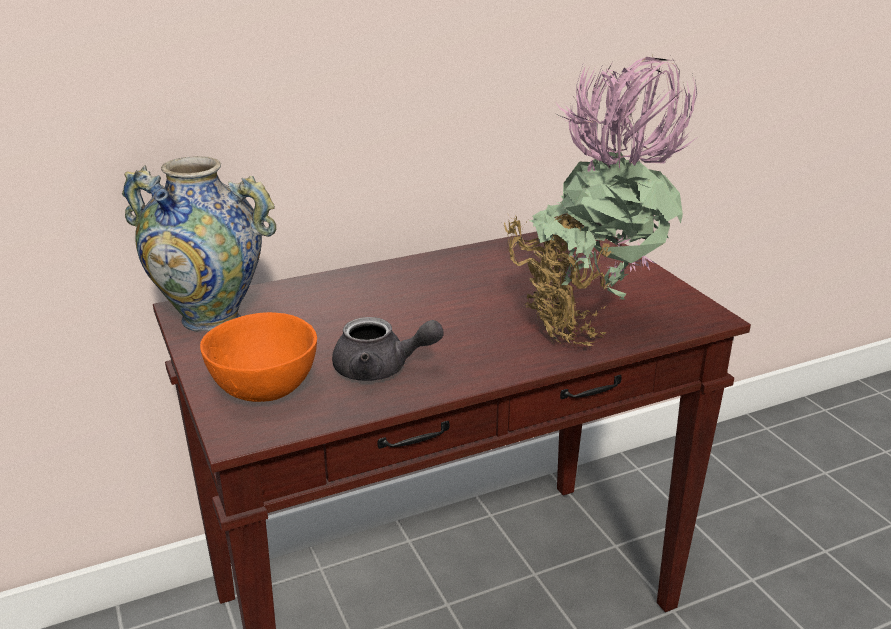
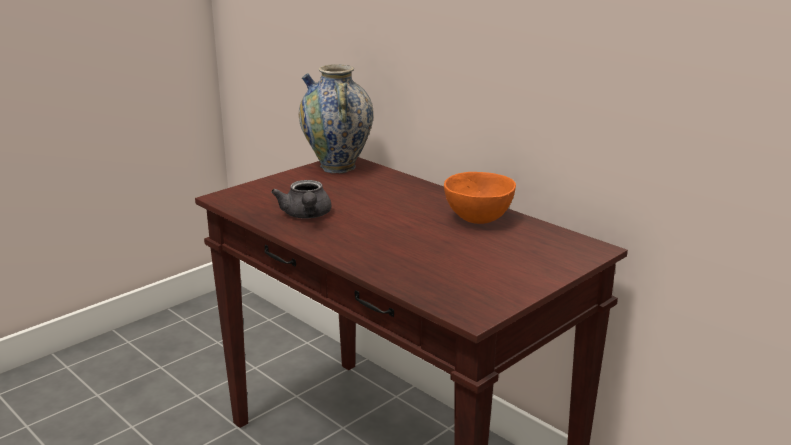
camera: 70 degrees right, 5 degrees down
orange bowl [200,312,317,402] -> orange bowl moved to [444,172,516,224]
potted plant [504,57,698,346] -> none

